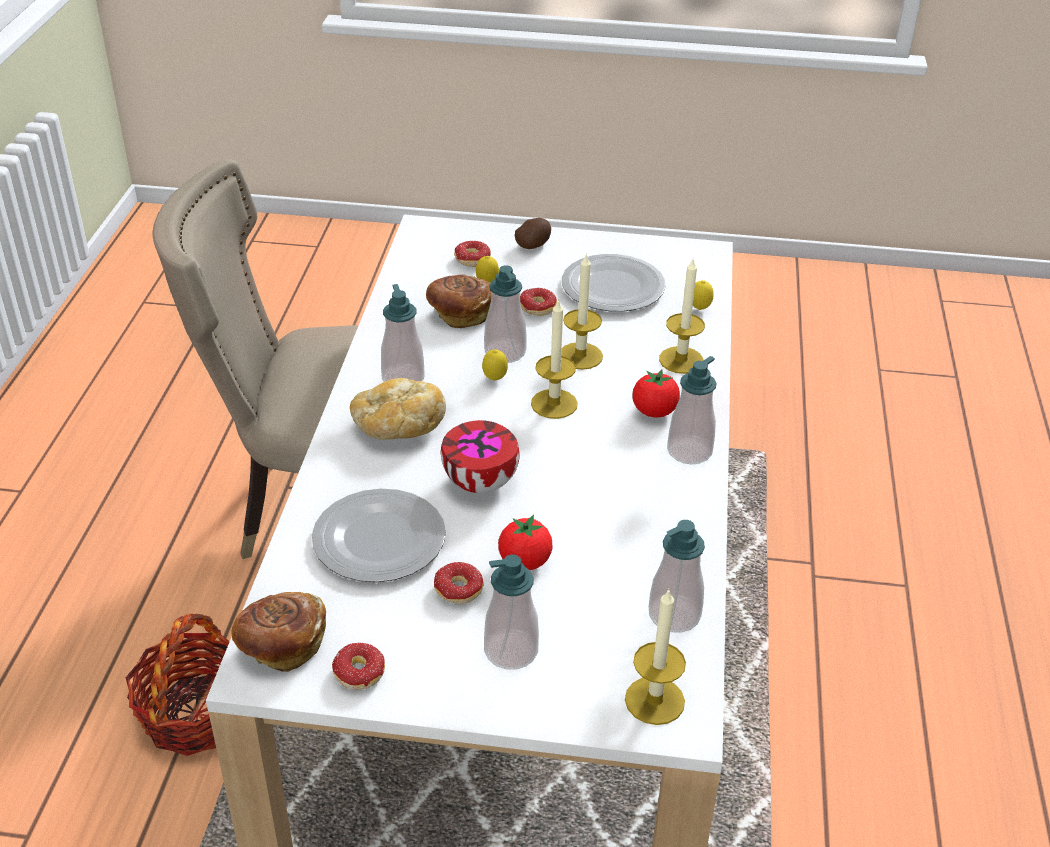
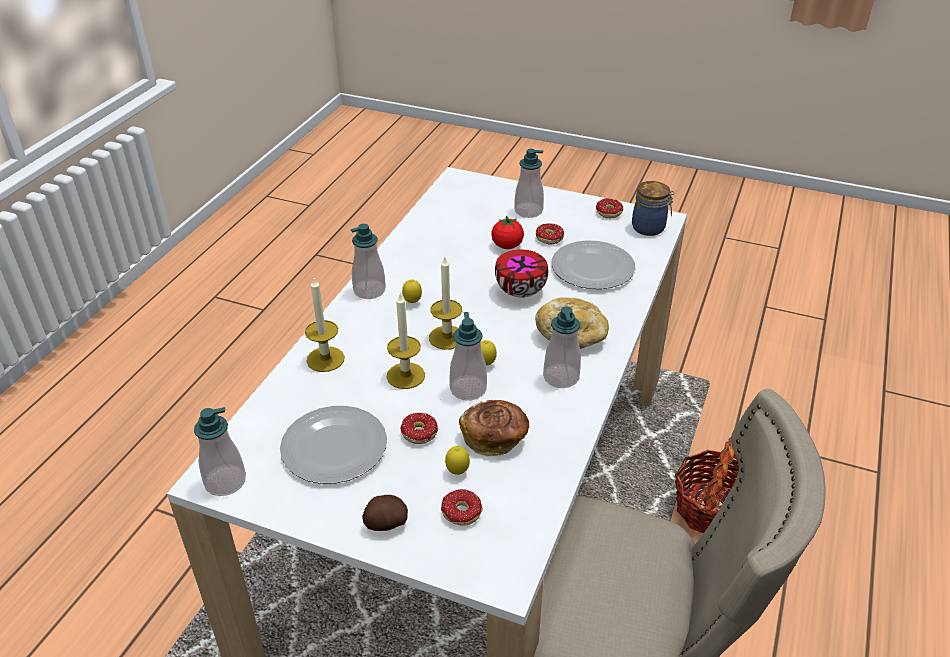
camera: 165 degrees left, 0 degrees up
bread [231,592,326,672] -> jar [632,181,674,236]
candle [625,589,686,725] -> none
tomato [633,369,680,418] -> none
soap dispenser [649,520,705,633] -> soap dispenser moved to [194,407,246,496]
lemon [693,280,714,310] -> lemon moved to [402,280,422,303]

